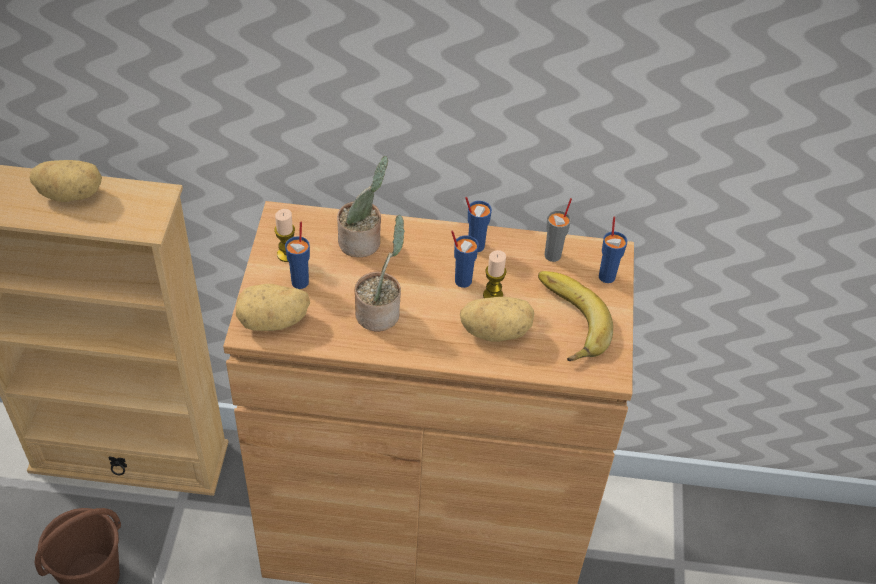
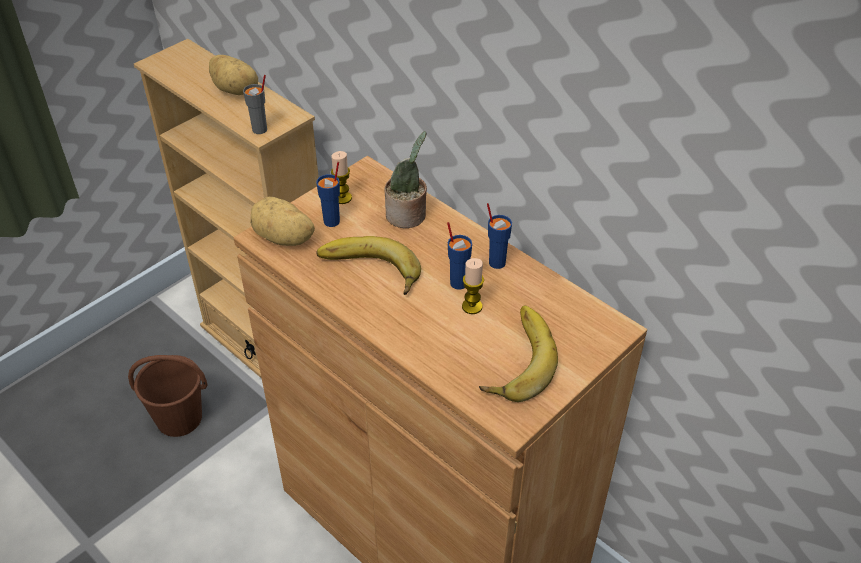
camera: 40 degrees right, 5 degrees down
potted plant [354,215,405,332] -> banana [316,236,421,295]
potato [460,297,534,342] -> none
grey cup [545,198,572,262] -> grey cup moved to [243,75,267,134]
blue cup [599,216,627,283] -> none

